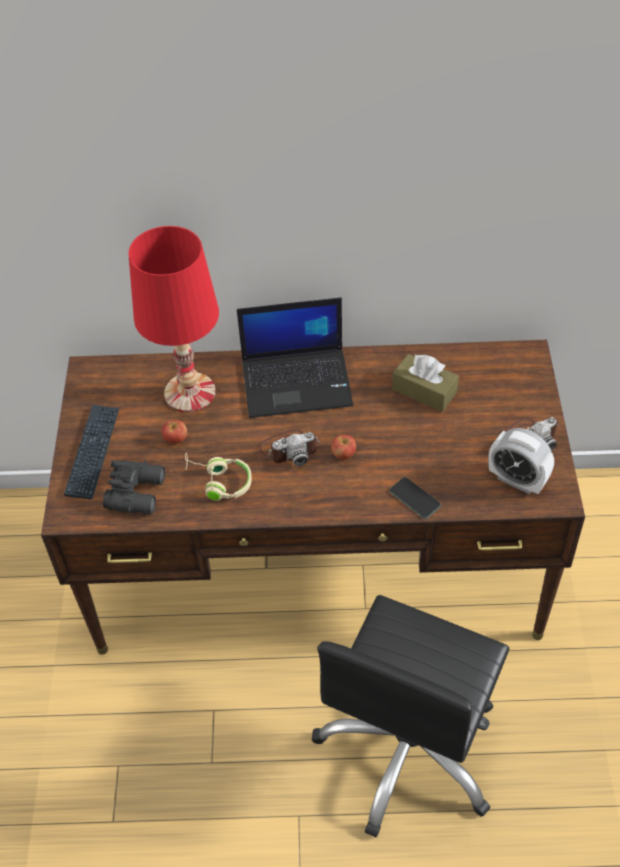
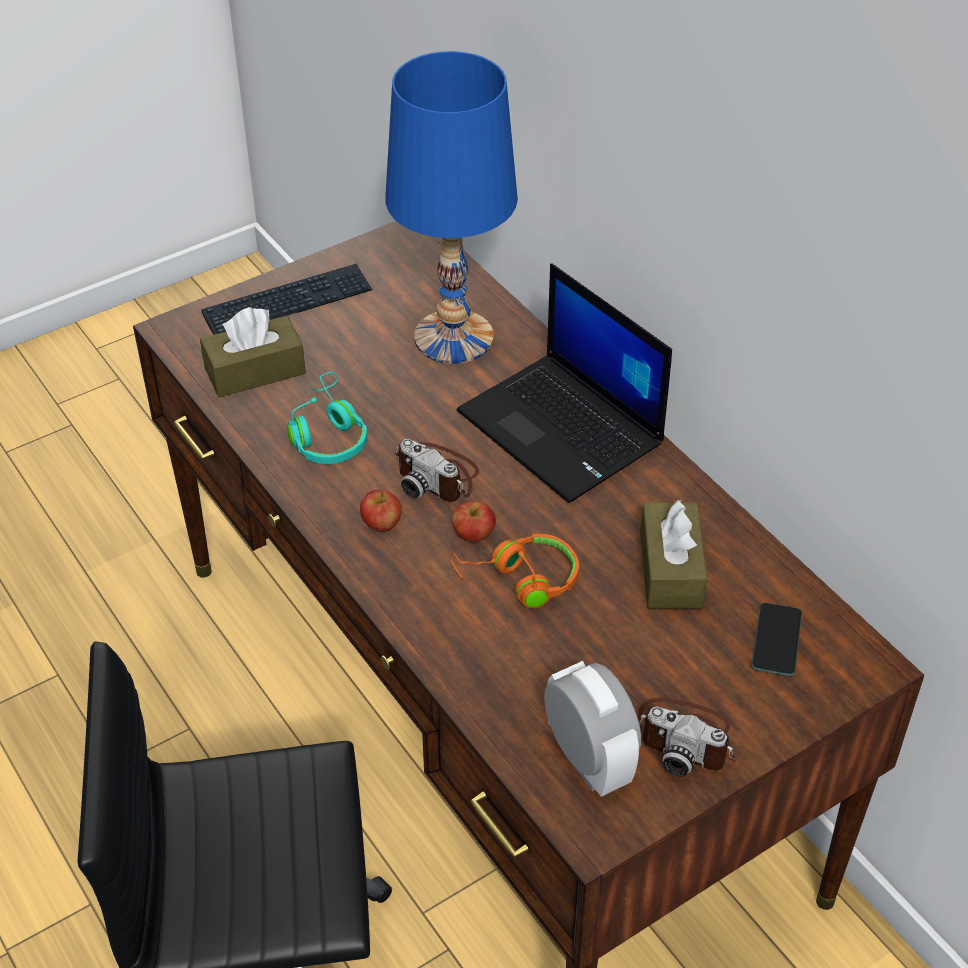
camera: 55 degrees right, 5 degrees down
black binoculars [103,460,165,515] -> brown tissue box [200,307,306,398]
red table lamp [129,226,219,412] -> blue table lamp [385,51,518,364]
apple [161,420,187,443] -> apple moved to [360,490,402,532]
beige headphones [185,453,252,501] -> turquoise headphones [287,372,367,464]
phone [389,477,441,519] -> phone moved to [751,603,802,677]
alarm clock [488,428,554,494] -> alarm clock turned 150 degrees clockwise [544,661,641,797]
none -> orange headphones [451,534,579,608]

